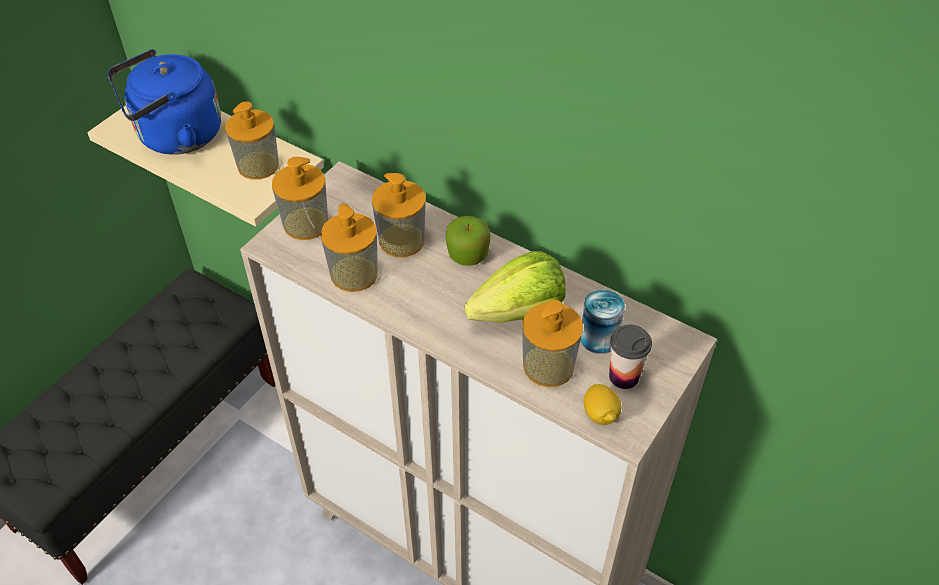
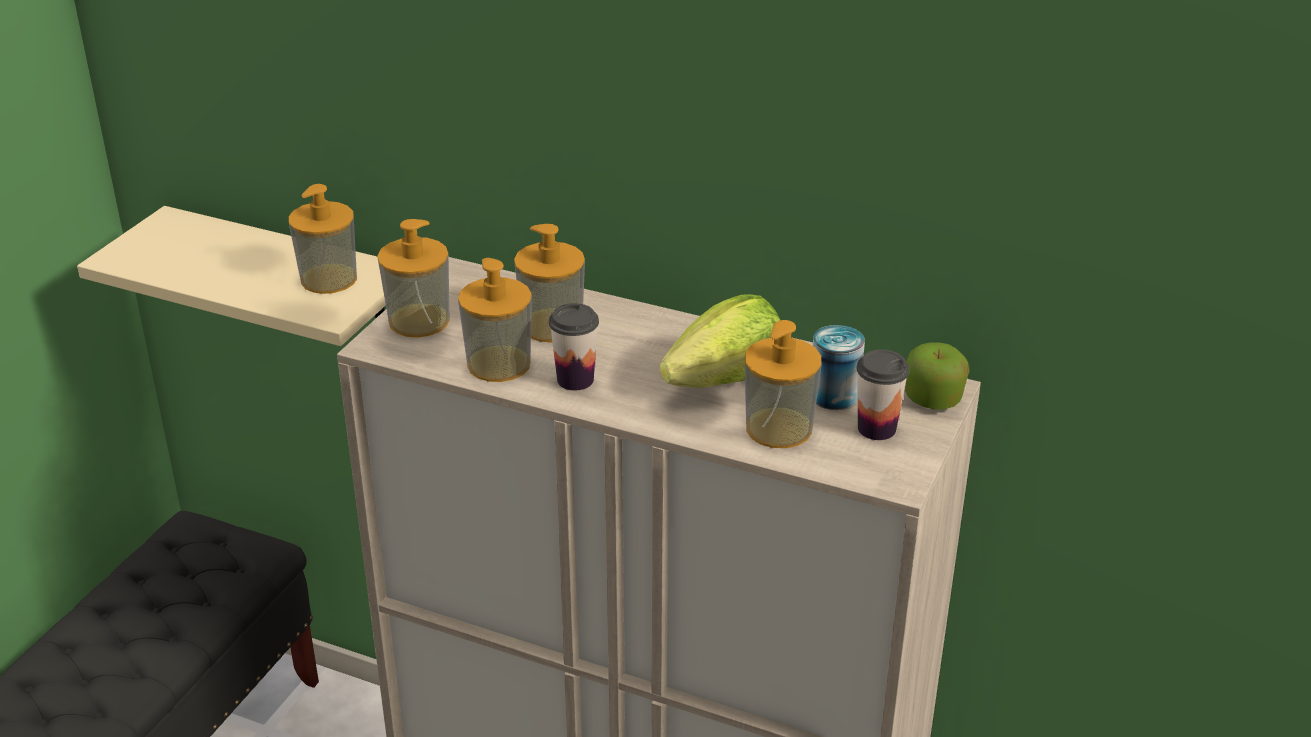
camera: 10 degrees left, 15 degrees down
blue kettle [108,49,221,155] -> none
apple [446,216,490,266] -> apple moved to [905,342,969,409]
lemon [584,384,621,425] -> none
none -> cup [549,303,599,390]

